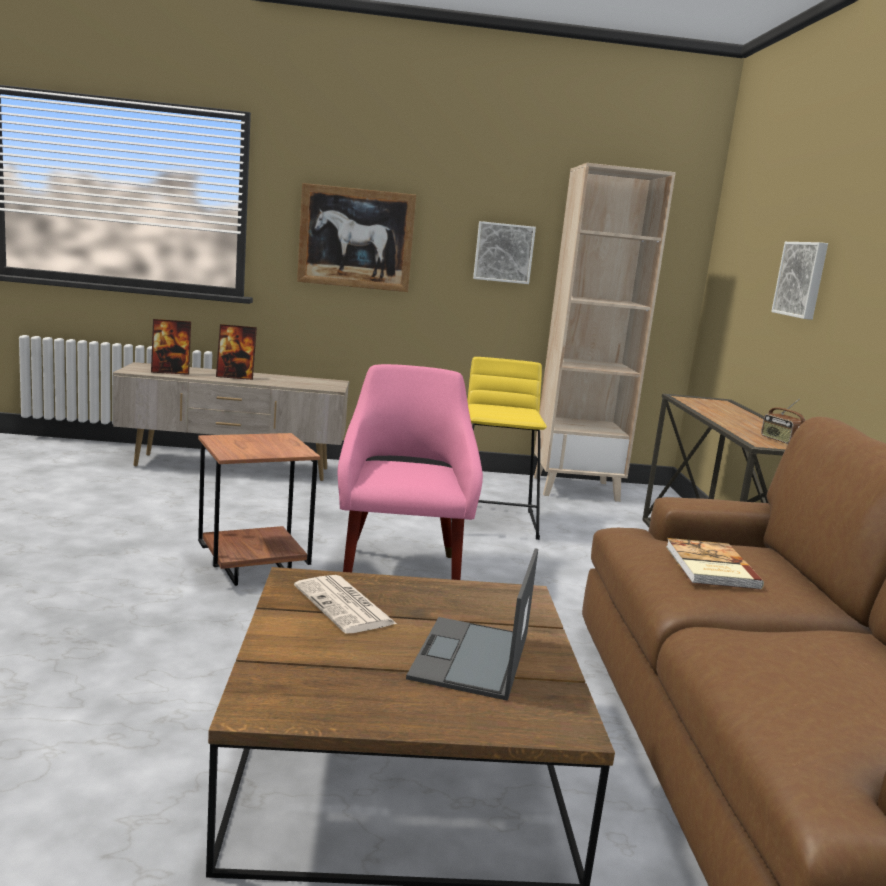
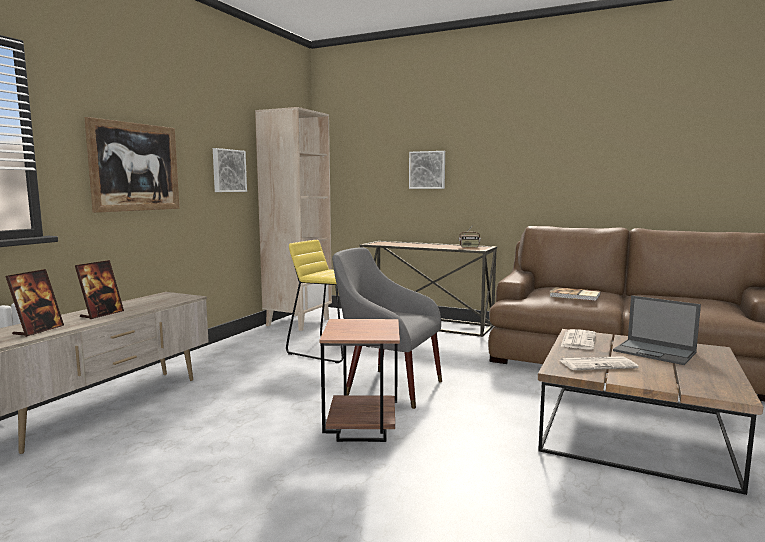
camera: 60 degrees left, 5 degrees down
pink armchair [338,364,483,580] -> grey armchair [332,248,442,409]
none -> newspaper [560,329,596,349]

